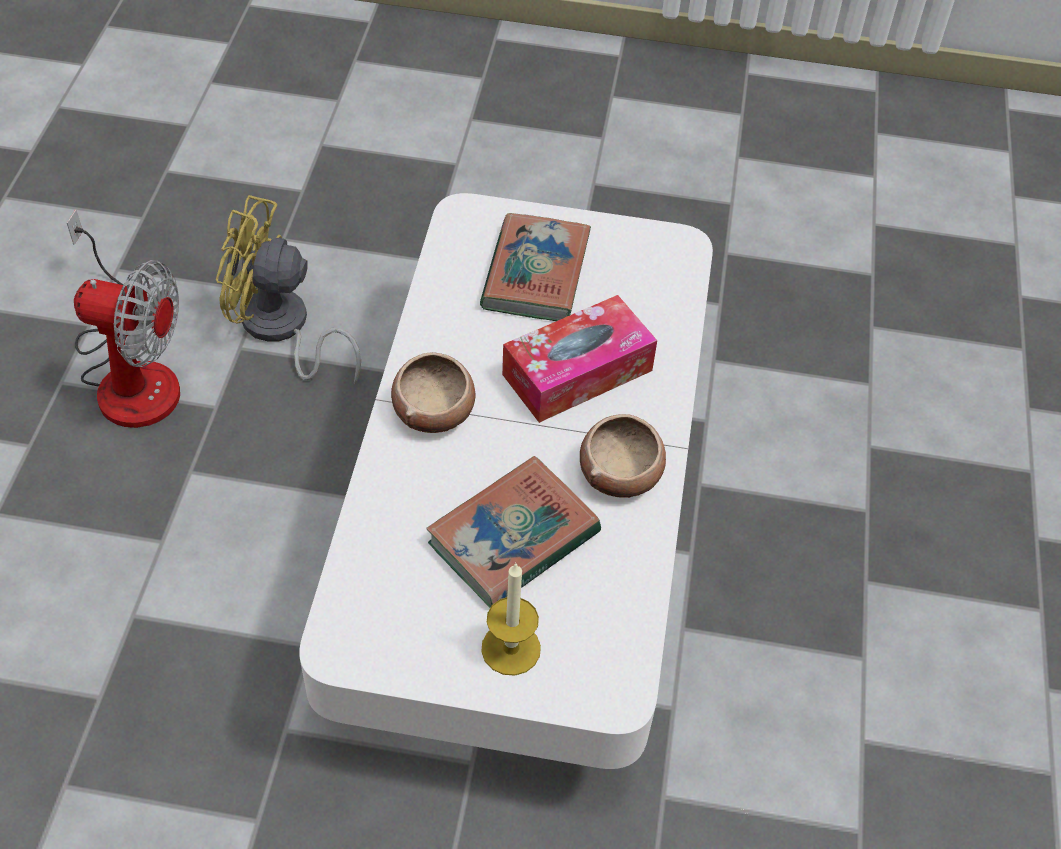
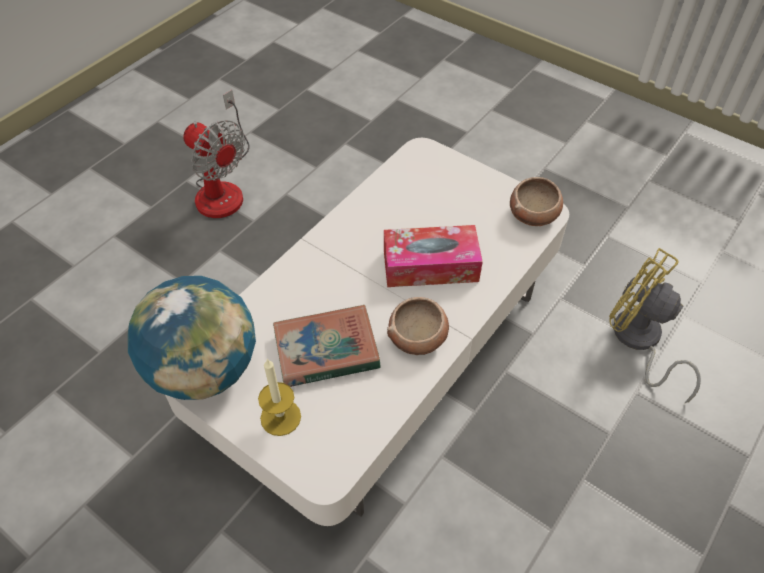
camera: 30 degrees right, 0 degrees up
yellow fan [216,195,361,385] -> yellow fan moved to [609,248,701,403]
bowl [391,352,475,433] -> bowl moved to [510,177,563,226]
book [480,213,591,321] -> none
none -> globe [128,276,256,400]

